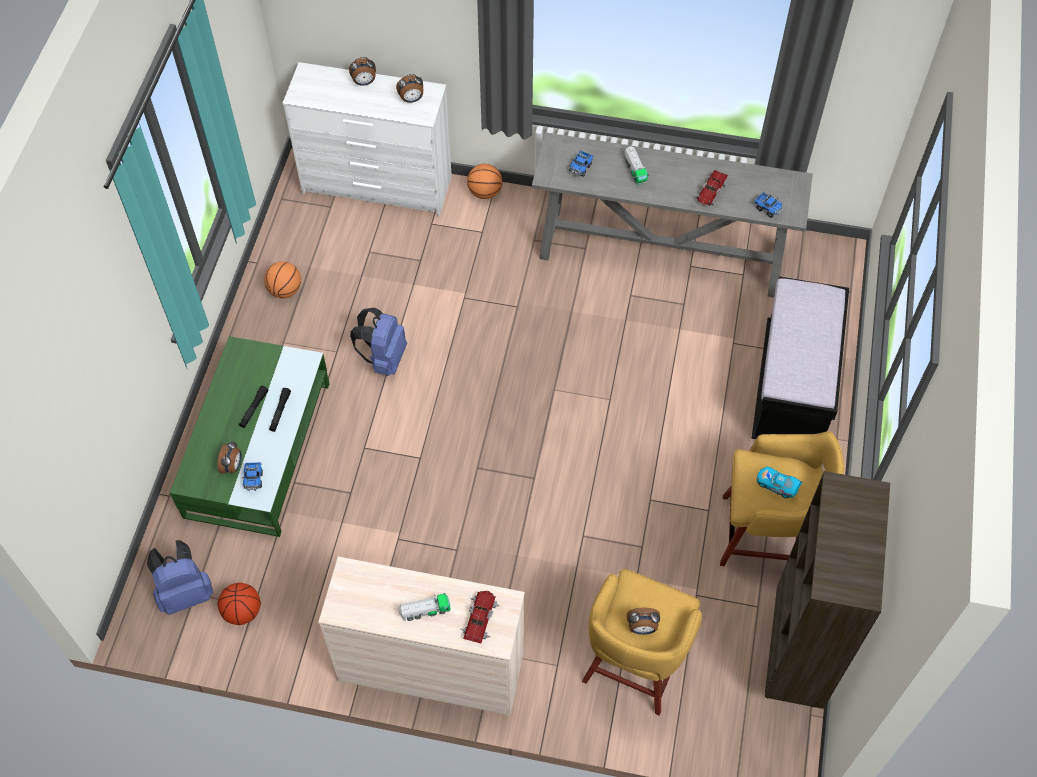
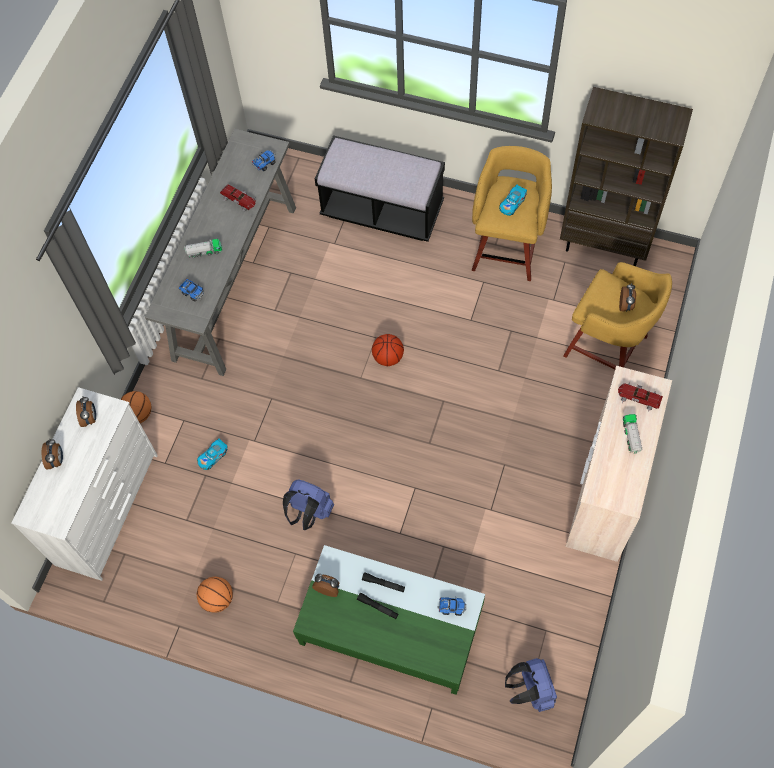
camera: 80 degrees left, 5 degrees up
alarm clock [217,441,242,474] -> alarm clock moved to [312,574,339,597]
basketball [218,583,261,625] -> basketball moved to [372,334,404,366]
none -> toy car [197,438,227,470]

